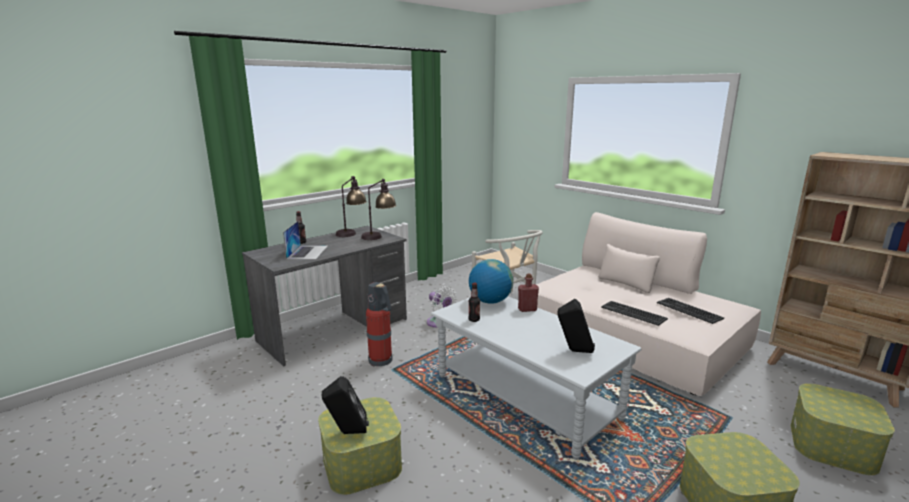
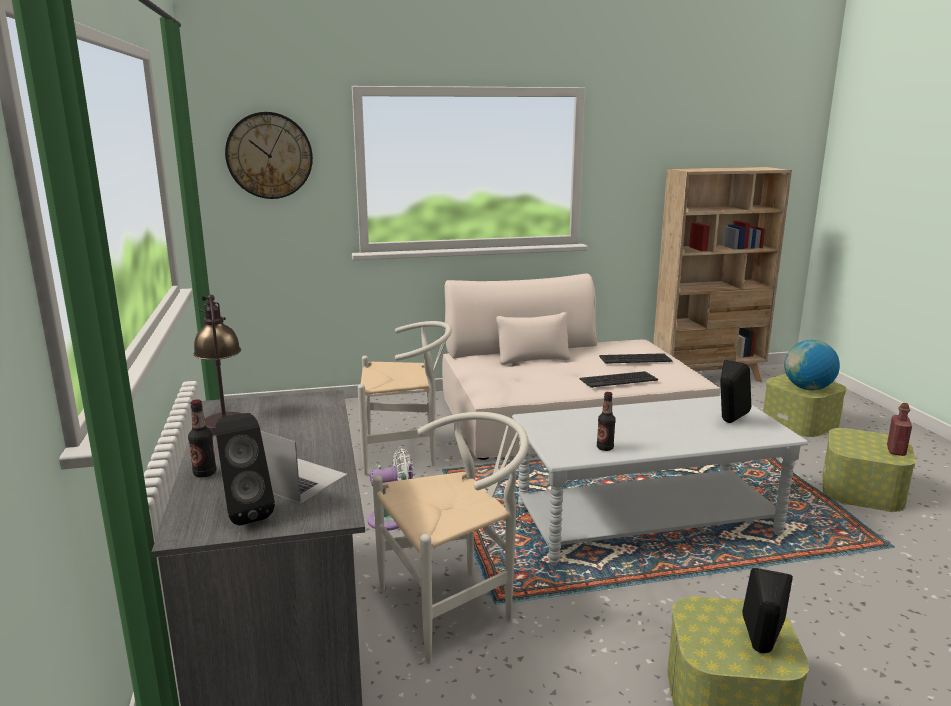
camera: 60 degrees left, 0 degrees up
table lamp [361,179,396,240] -> none
fire extinguisher [366,282,393,366] -> white chair [373,412,529,664]
globe [469,259,513,304] -> globe moved to [784,340,840,390]
red bottle [518,274,539,312] -> red bottle moved to [887,403,912,456]
none -> black speaker [215,413,275,525]
none -> wall clock [225,112,313,199]

